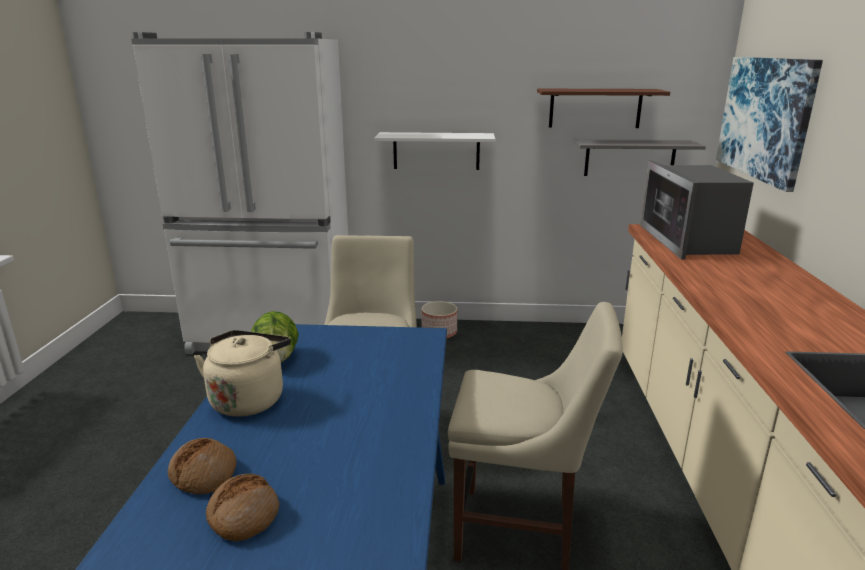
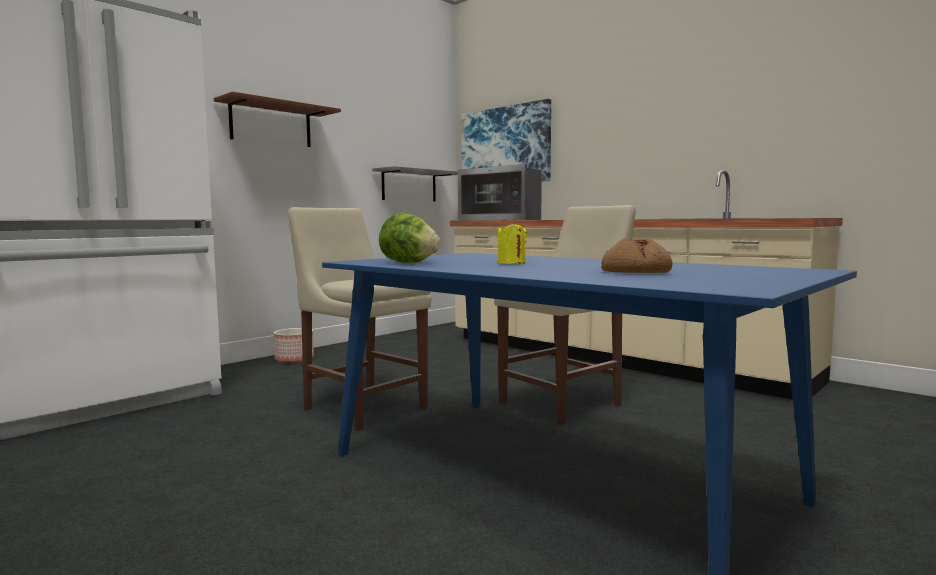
camera: 50 degrees left, 15 degrees down
bread [168,438,236,494] -> none
beige kettle [194,330,291,417] -> none
white shelf [374,132,495,170] -> none
brown shelf [537,89,670,128] -> brown shelf moved to [214,92,341,147]
none -> yellow candle [497,221,527,264]

